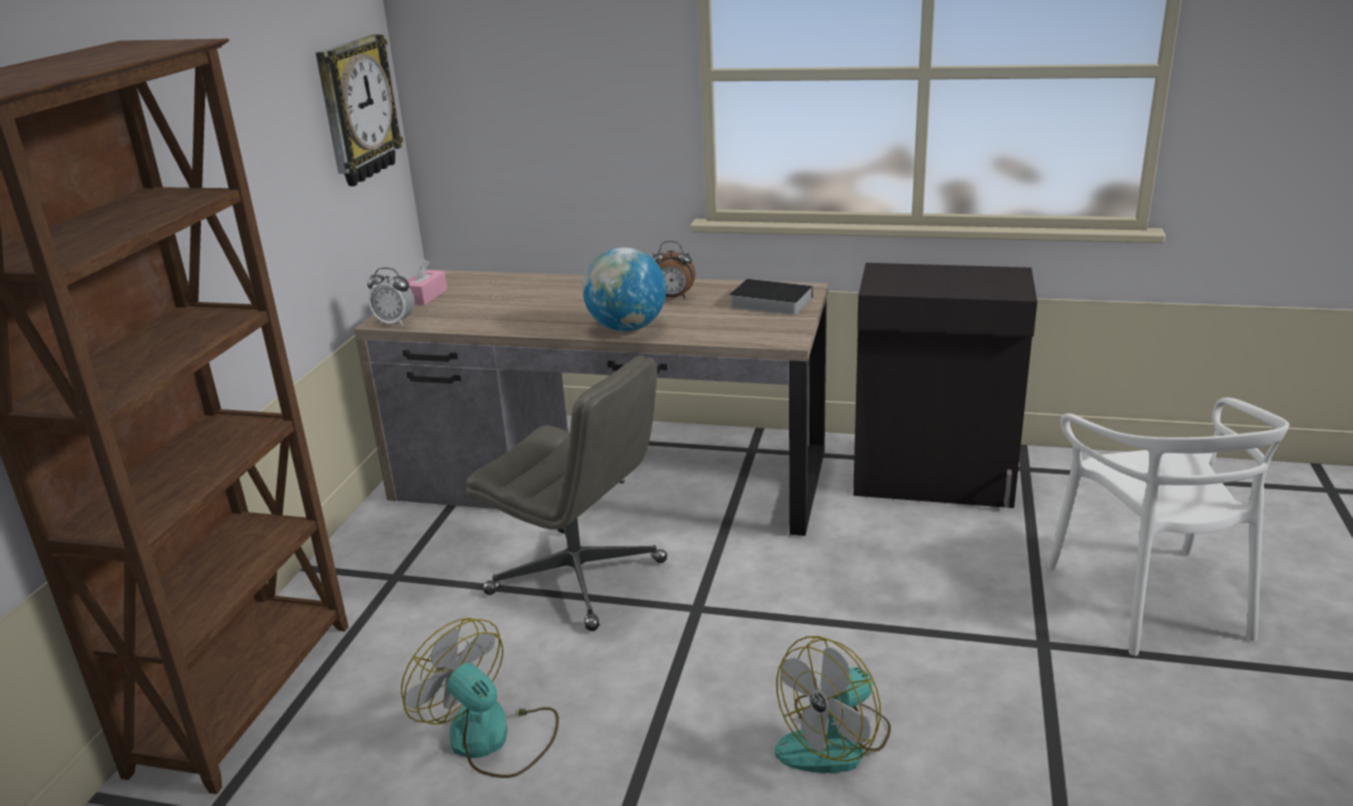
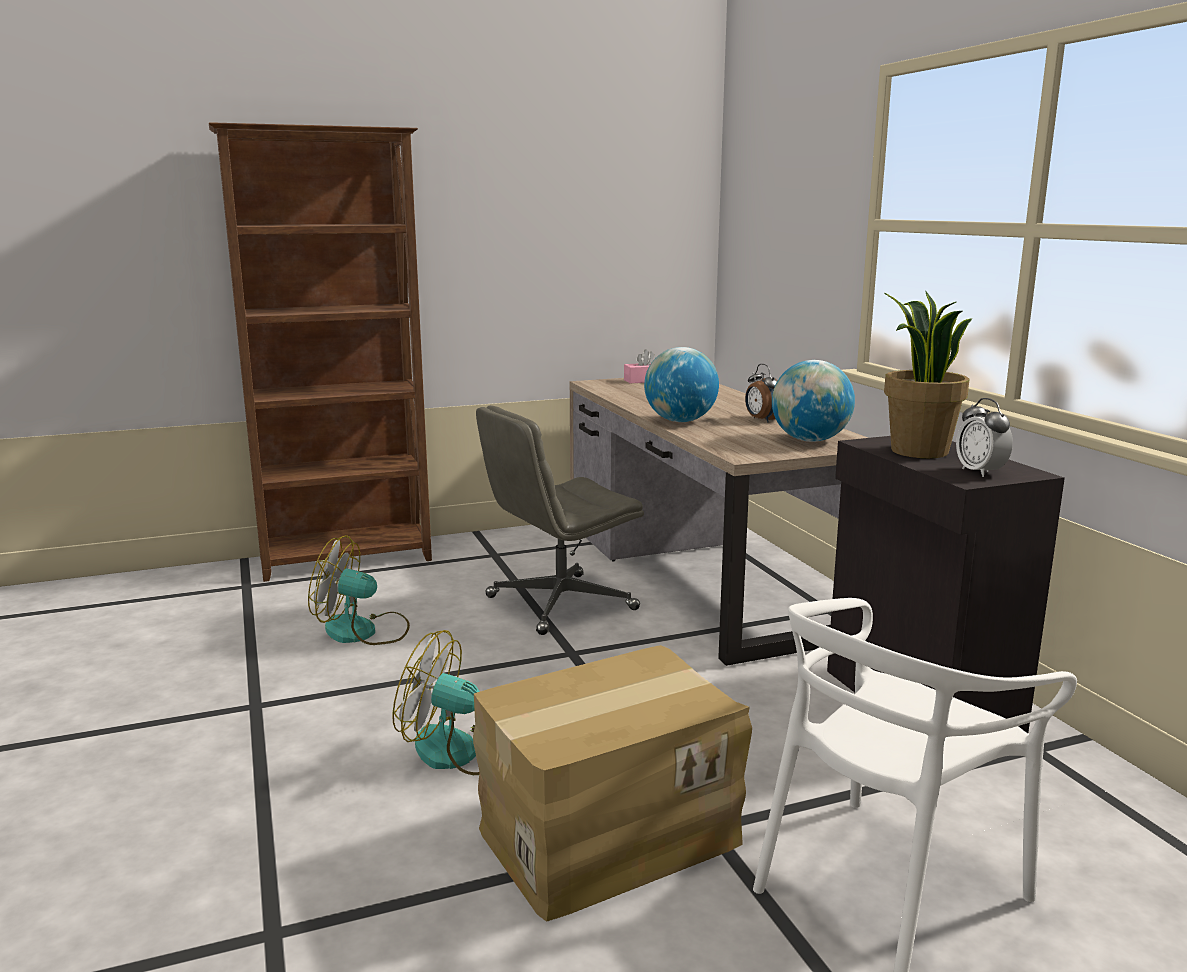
camera: 55 degrees right, 10 degrees down
wall clock [316,34,403,186] -> none
alarm clock [367,267,415,326] -> alarm clock moved to [956,398,1013,477]
fan [401,618,559,778] -> fan turned 90 degrees counterclockwise [308,535,410,645]
grey office chair [466,355,668,631] -> grey office chair turned 60 degrees clockwise [476,405,644,635]
book [729,278,813,316] -> globe [772,360,855,442]
none -> cardboard box [473,645,752,922]
none -> potted plant [884,291,972,458]

